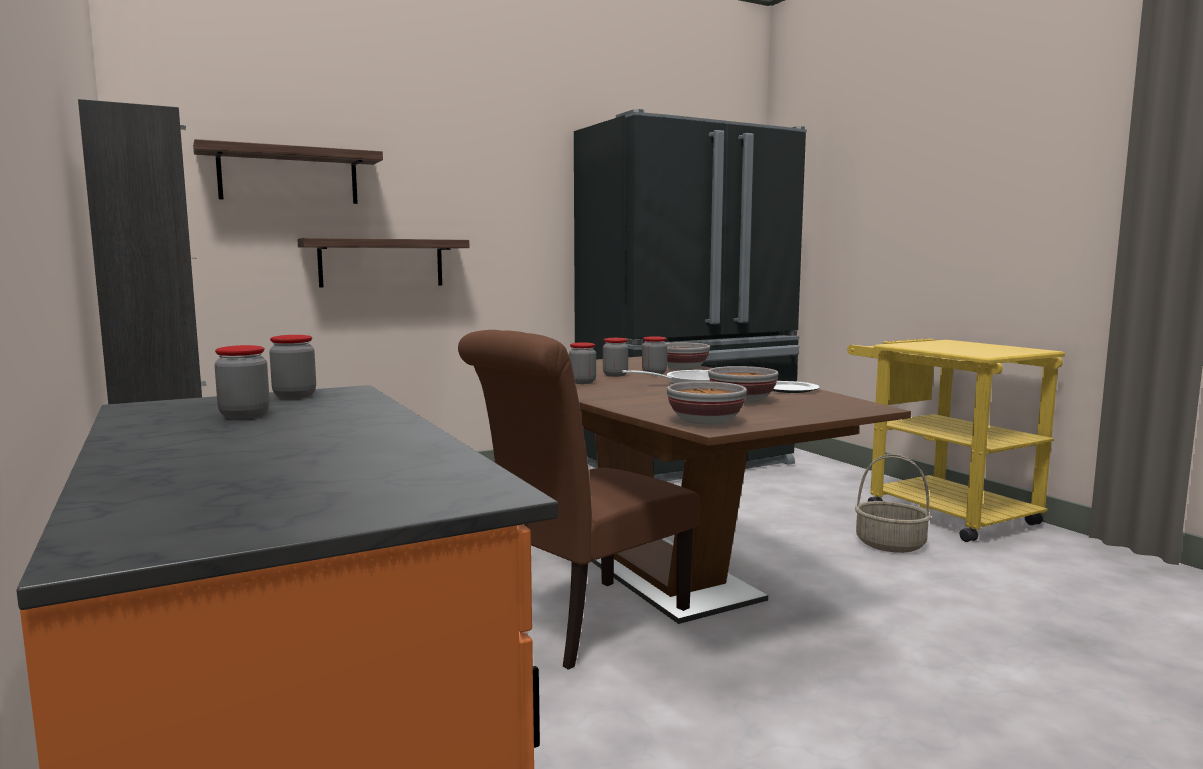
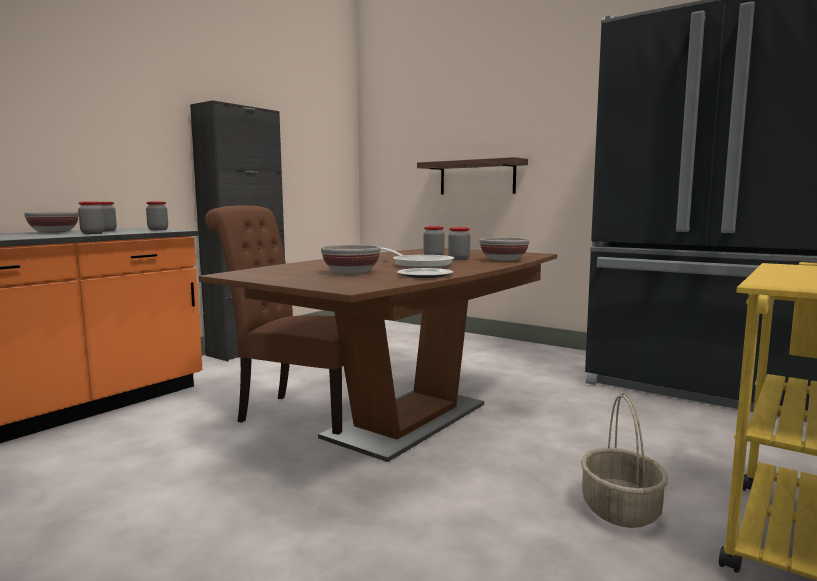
camera: 65 degrees right, 0 degrees up
shelf [193,139,383,204] -> none
jar [569,342,596,384] -> jar moved to [78,202,105,234]
bowl [667,381,747,424] -> bowl moved to [24,212,79,233]

